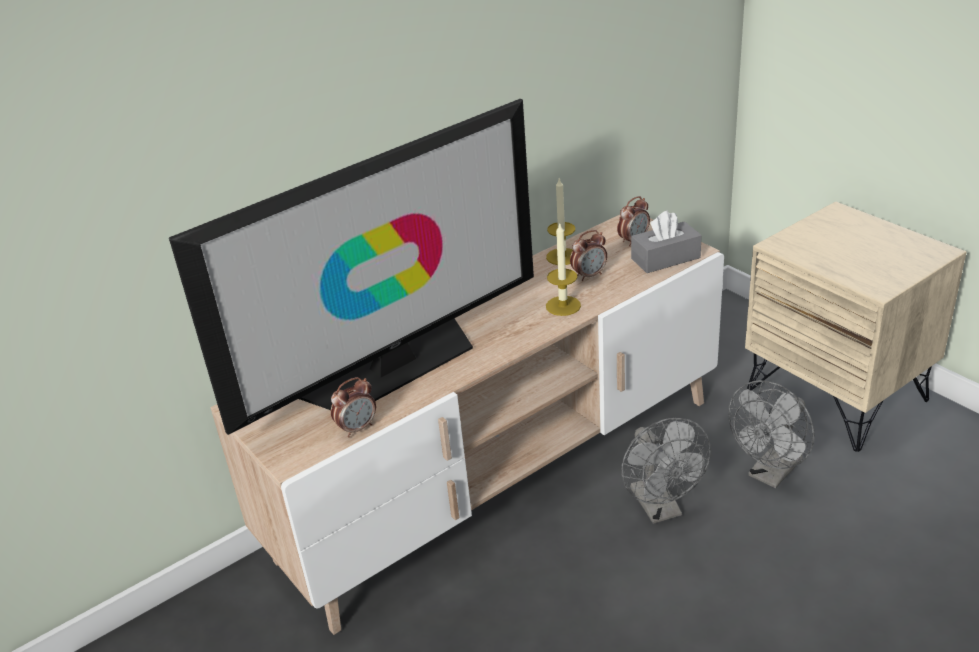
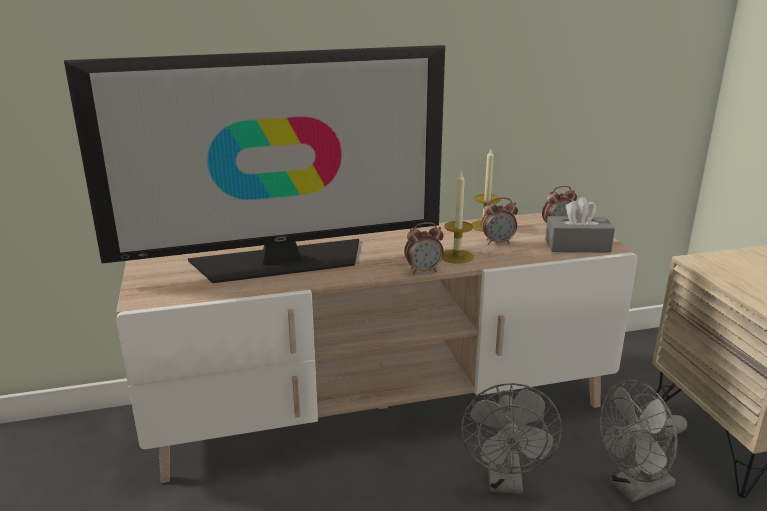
camera: 20 degrees right, 10 degrees down
alarm clock [331,377,376,438] -> alarm clock moved to [404,222,444,274]

